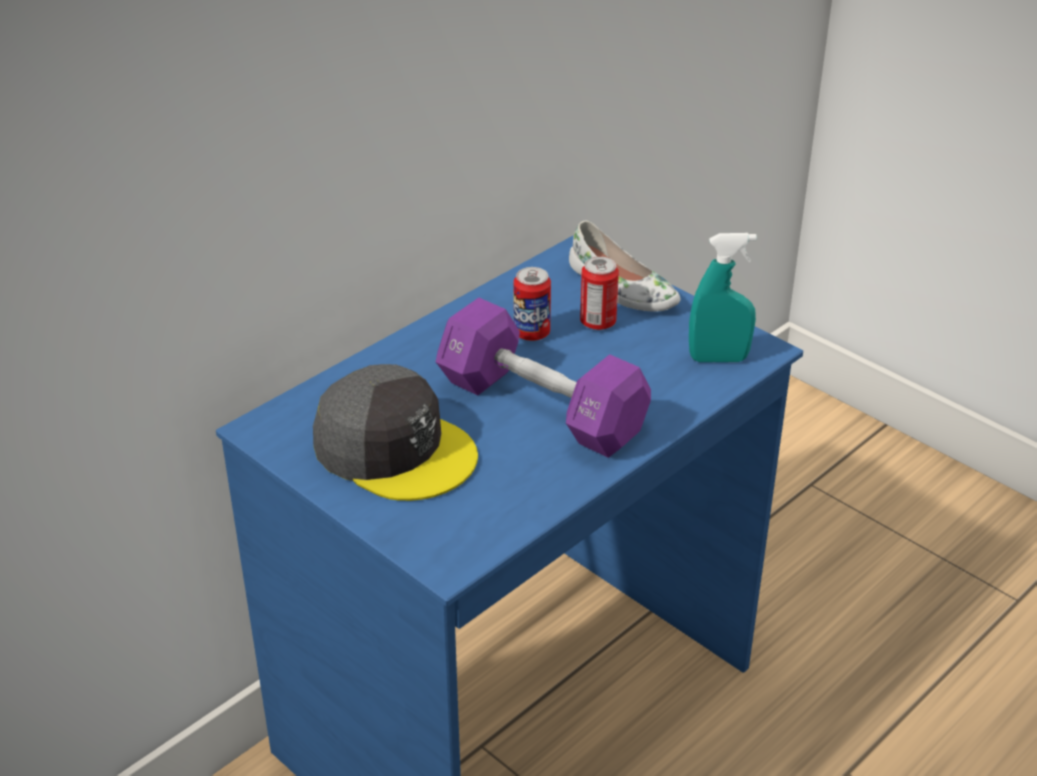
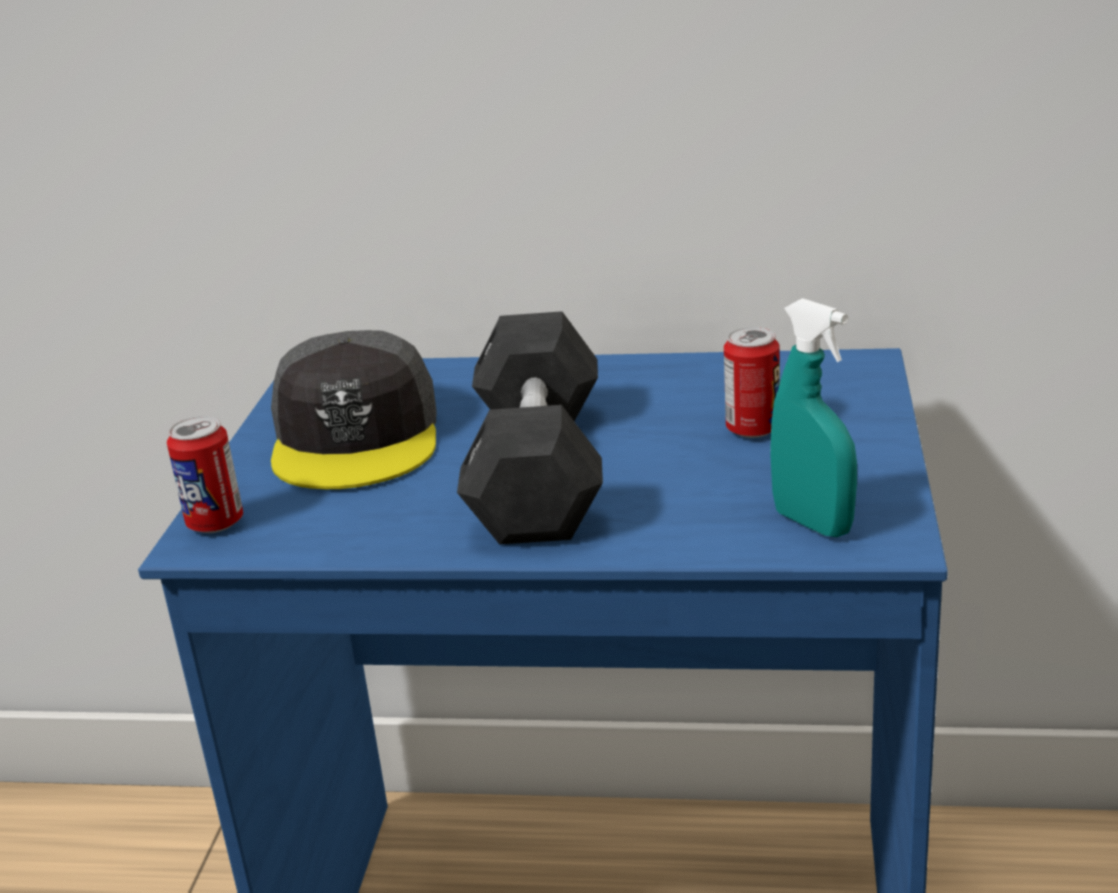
camera: 55 degrees right, 10 degrees down
purple dumbbell [436,298,651,458] -> black dumbbell [457,311,603,545]
can [514,267,551,341] -> can moved to [167,416,243,533]
white shoe [569,221,680,312] -> none

